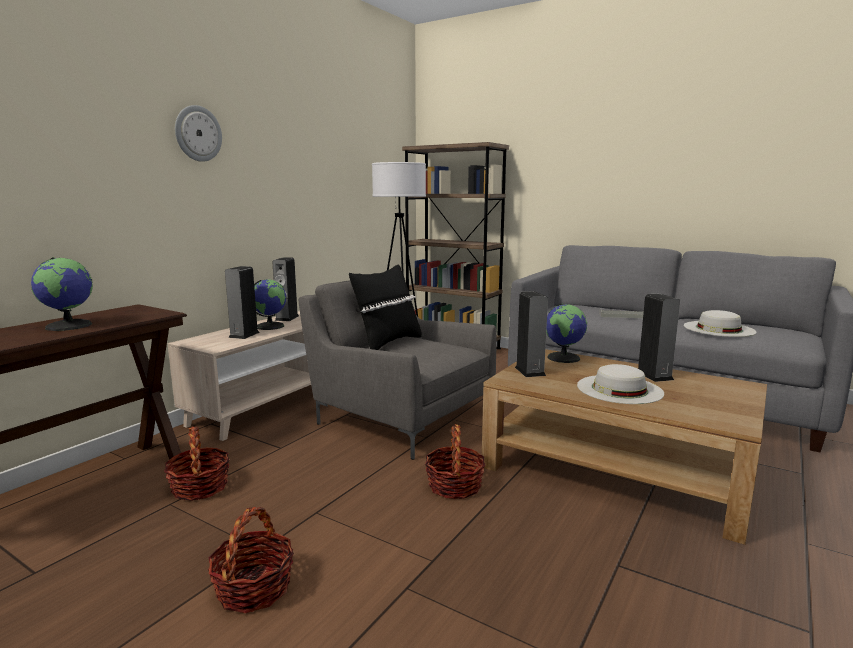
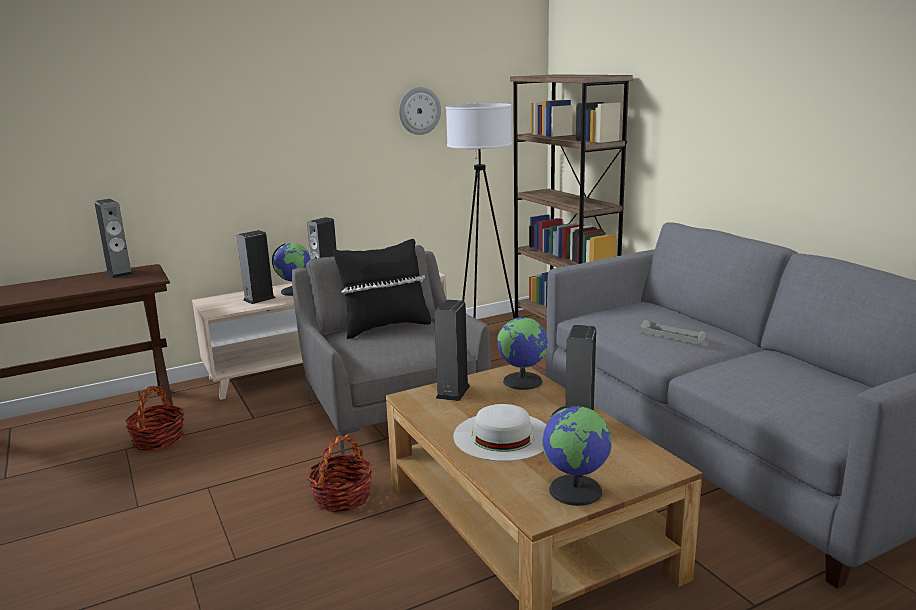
camera: 30 degrees right, 5 degrees up
globe [31,257,93,331] -> globe moved to [542,405,612,506]
wall clock [175,105,222,162] -> wall clock moved to [399,87,441,135]
basket [208,507,294,613] -> none
white hat [684,310,756,337] -> none
none -> speaker [94,199,133,278]

